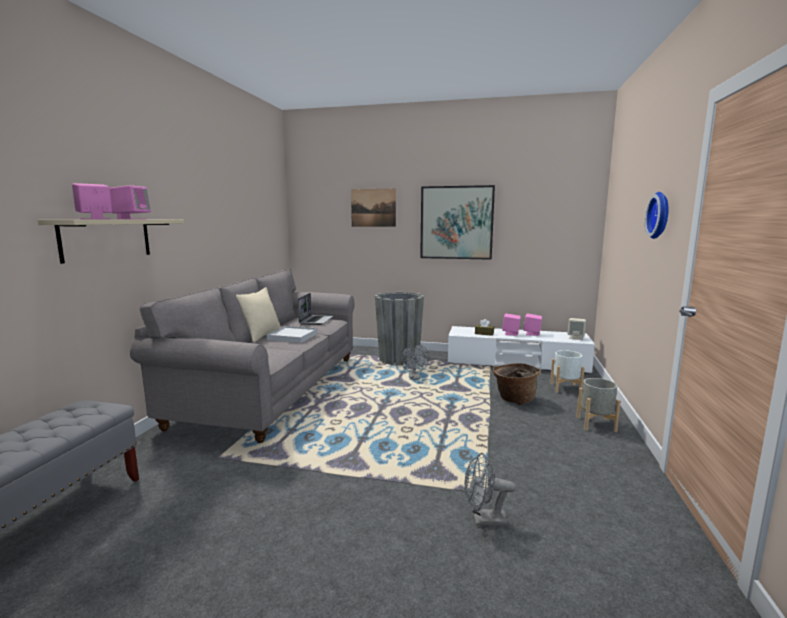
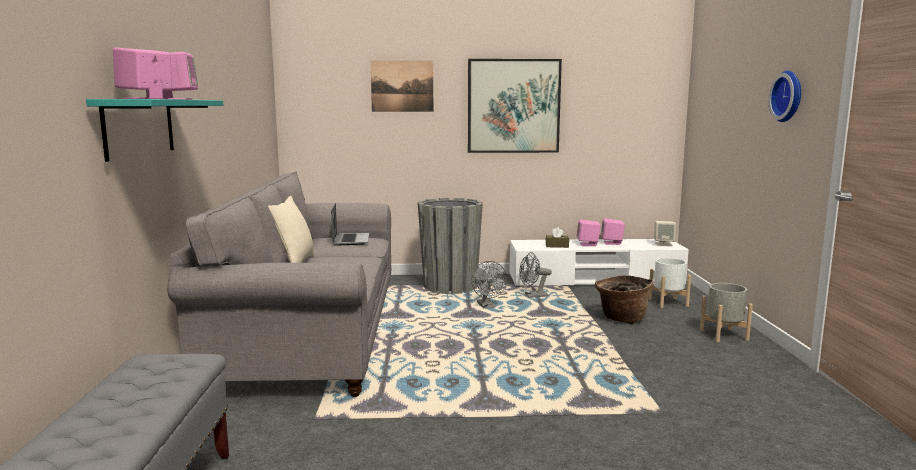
camera: 15 degrees left, 0 degrees up
beige shelf [38,220,184,264] -> turquoise shelf [86,99,223,162]
white tray [267,326,318,343] -> none
grey fan [464,453,516,526] -> grey fan moved to [519,252,552,298]

